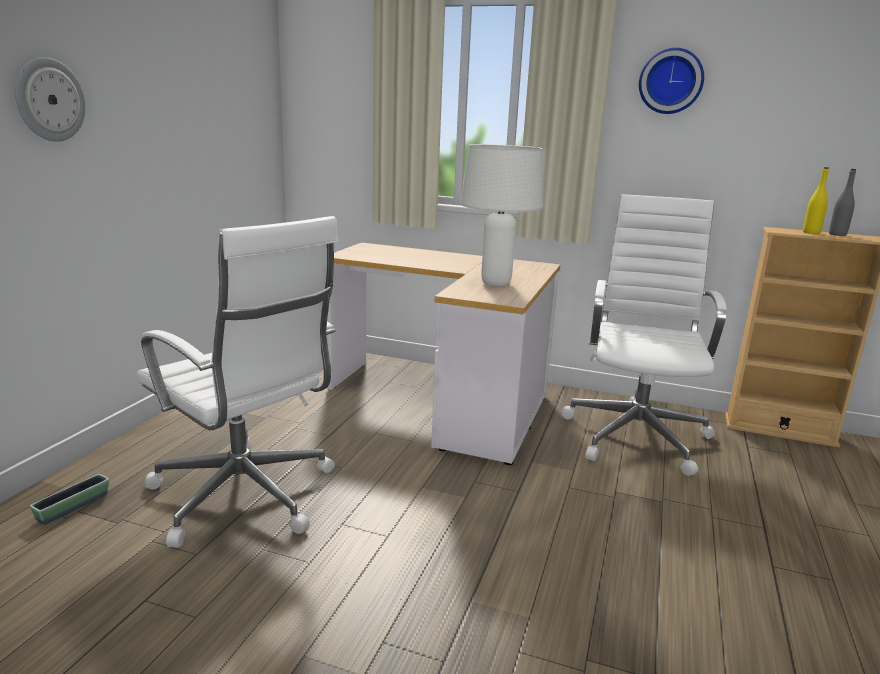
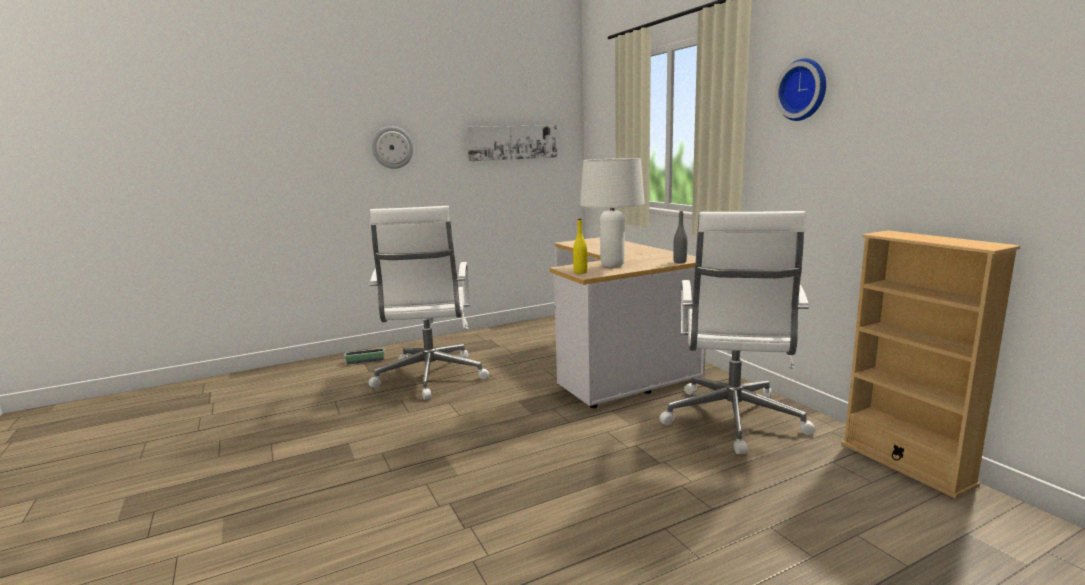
camera: 45 degrees right, 5 degrees down
white office chair [561,194,727,476] -> white office chair turned 135 degrees clockwise [659,211,815,454]
yellow bottle [803,167,829,234] -> yellow bottle moved to [573,219,587,274]
grey bottle [829,169,856,236] -> grey bottle moved to [673,211,687,263]
none -> picture [466,125,557,161]

